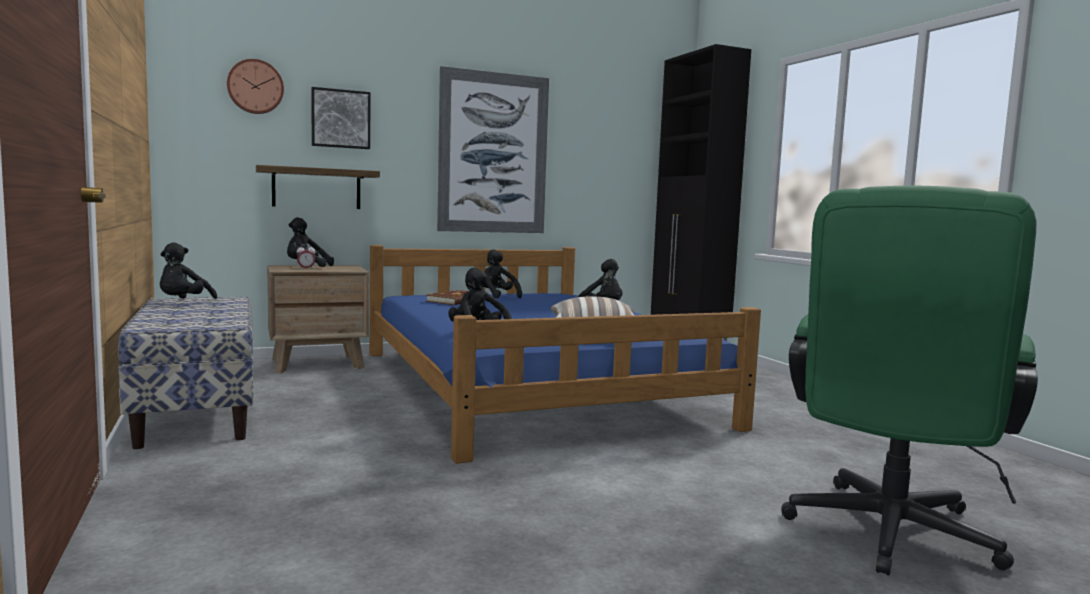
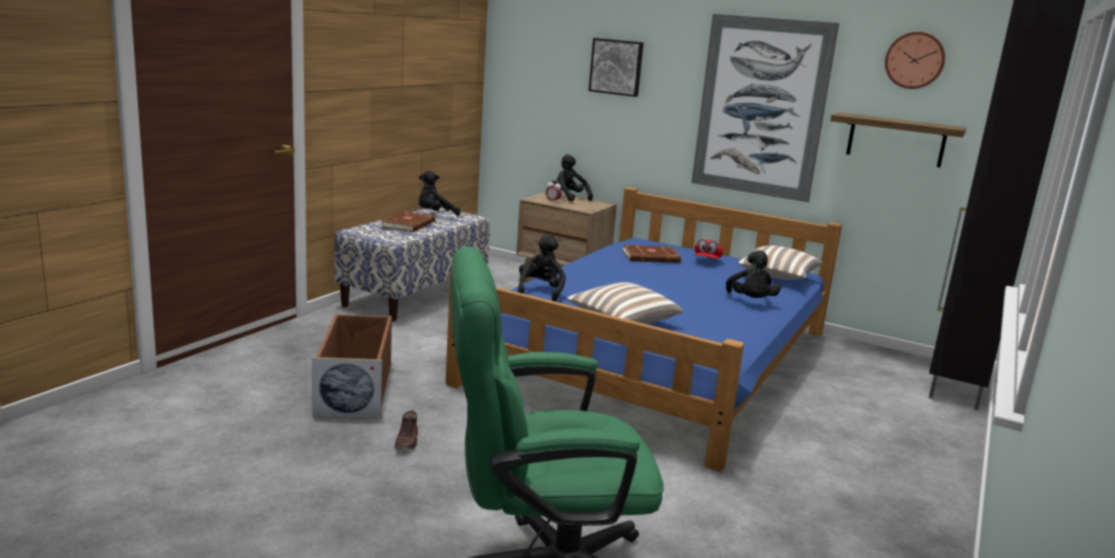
camera: 50 degrees right, 10 degrees up
wall clock [227,59,284,114] -> wall clock moved to [885,32,945,89]
shelf [256,165,380,209] -> shelf moved to [830,112,966,167]
black plush toy [482,249,522,298] -> red cap [694,239,723,259]
none -> brown storage box [312,314,392,419]
none -> brown book [381,211,435,232]
none -> brown shoe [395,410,418,450]
none -> pillow [737,246,822,280]

